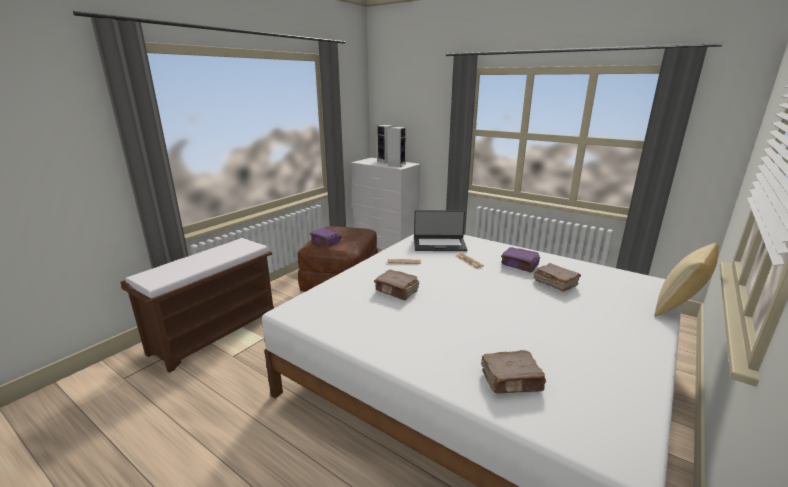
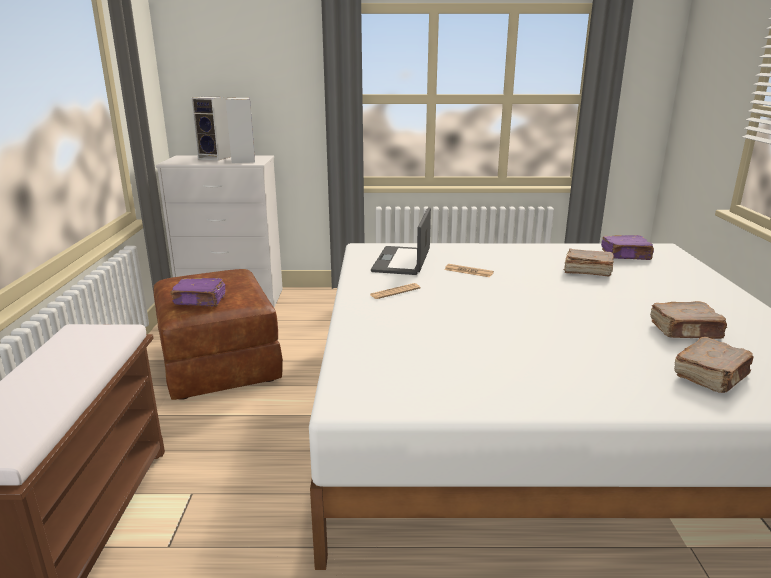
camera: 35 degrees left, 0 degrees up
brown book [374,270,419,300] -> brown book moved to [650,301,727,339]
laptop [414,210,467,251] -> laptop turned 135 degrees clockwise [371,207,431,275]
purple book [501,247,540,273] -> purple book moved to [601,235,654,260]
pillow [654,243,719,317] -> none

